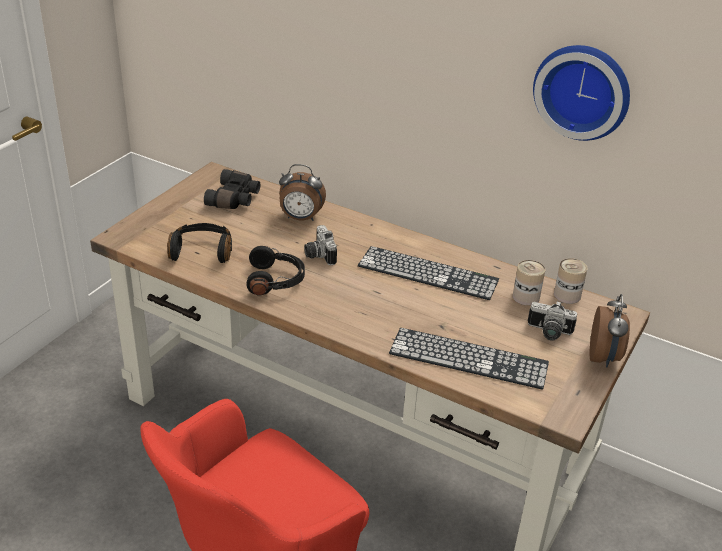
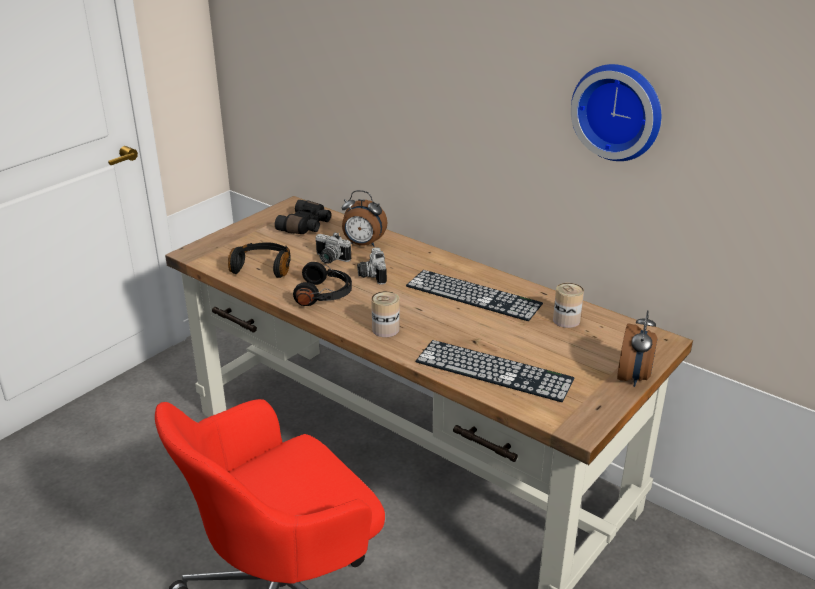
camera: 10 degrees right, 5 degrees down
camera [528,301,577,341] -> camera moved to [315,232,351,264]
can [554,258,587,304] -> can moved to [371,291,400,337]

